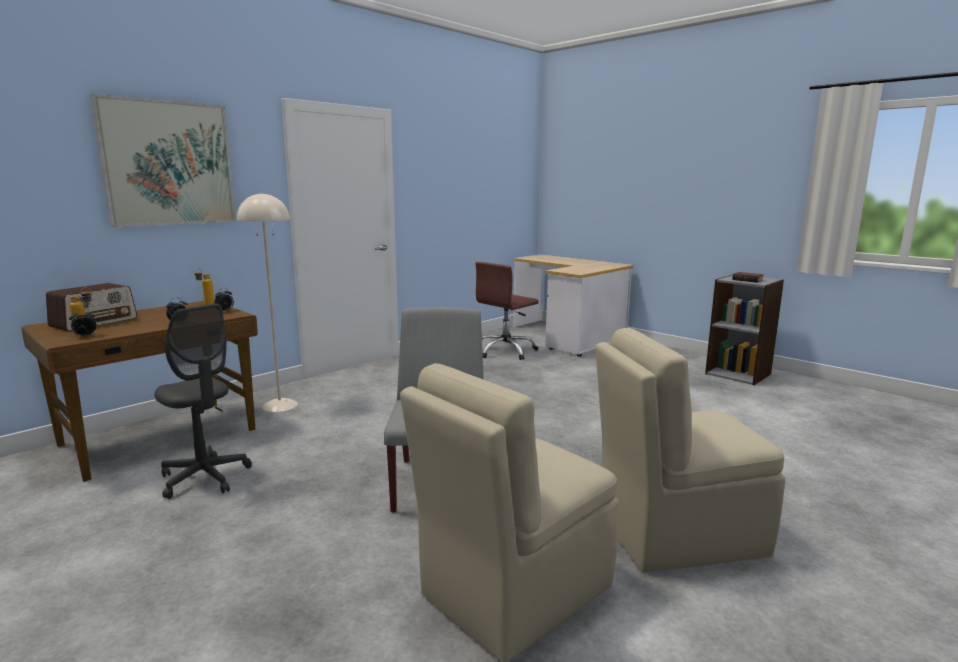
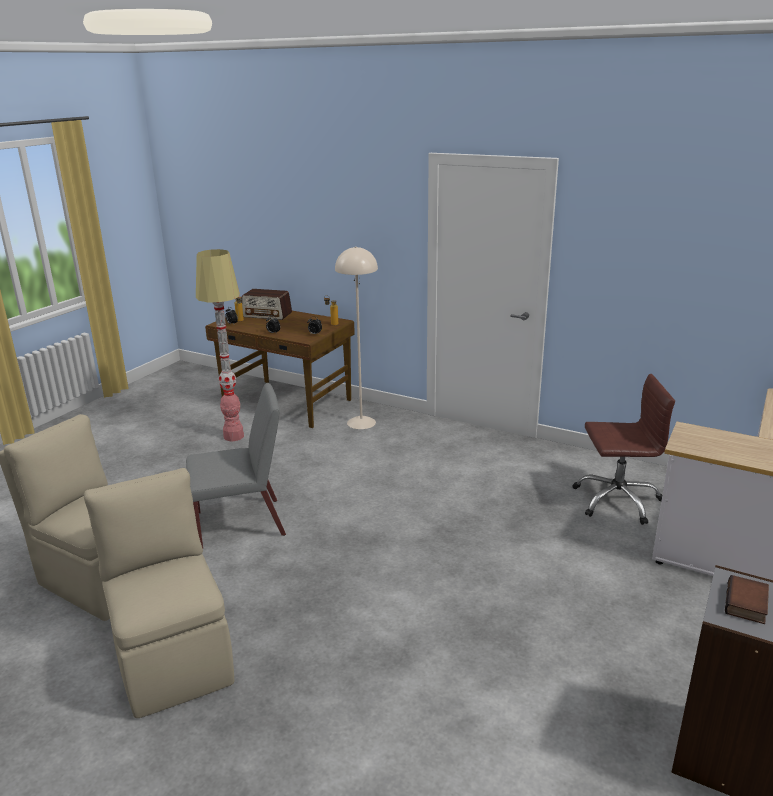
camera: 75 degrees right, 10 degrees up
picture [90,94,236,227] -> none
grey office chair [154,303,252,499] -> floor lamp [196,249,244,442]
brown office chair [475,262,539,360] -> brown office chair turned 150 degrees clockwise [572,374,675,525]

